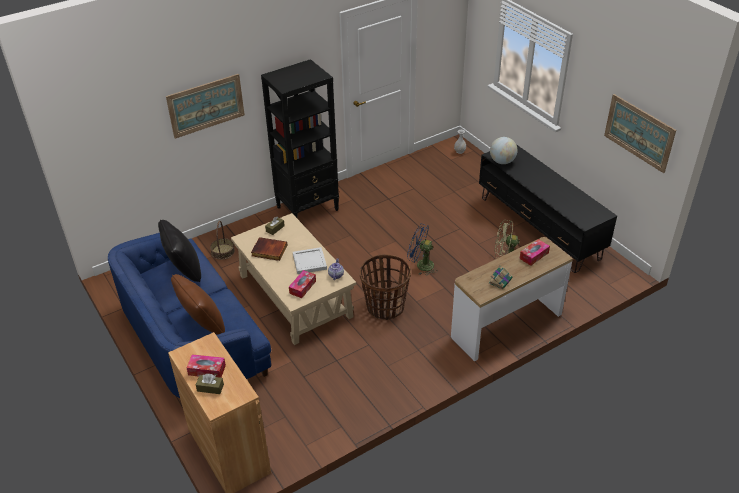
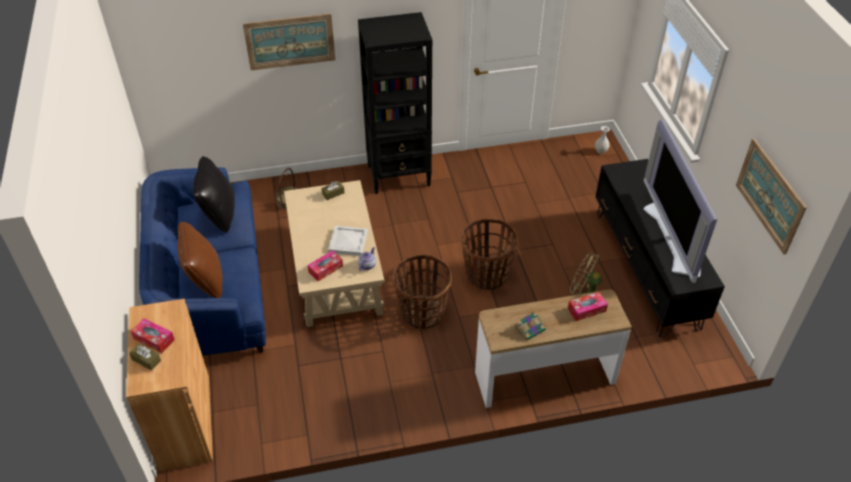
camera: 20 degrees right, 5 degrees up
book [251,237,288,261] -> none
blue fan [407,224,436,275] -> basket [461,218,518,290]
globe [490,137,517,164] -> none
none -> television [643,119,717,283]

